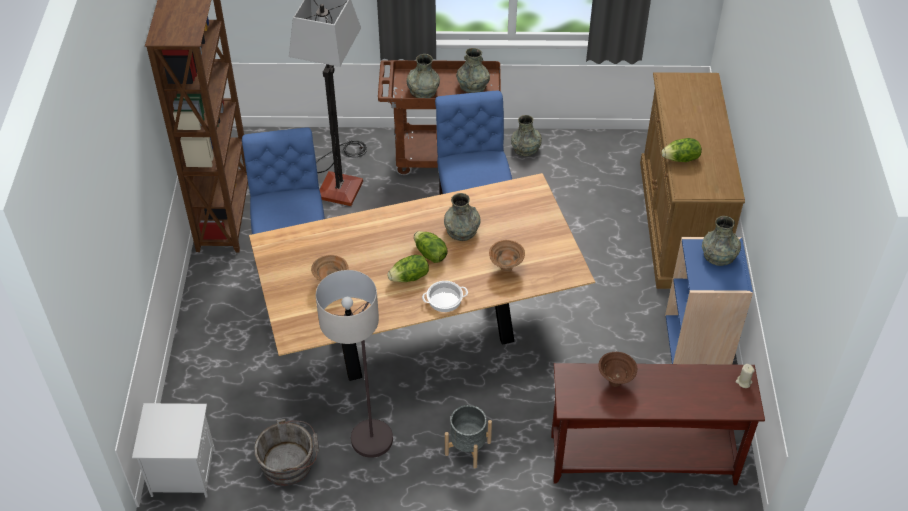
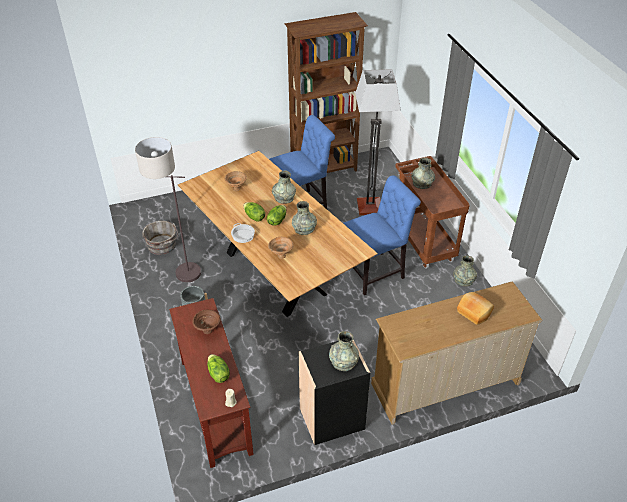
camera: 70 degrees right, 5 degrees down
grey nightstand [132,403,215,498] -> none
grey vase [456,48,490,93] -> grey vase moved to [272,171,296,204]
lettuce [662,138,702,162] -> lettuce moved to [207,354,230,383]
blue bookcase [665,237,753,365] -> black bookcase [299,339,370,445]
none -> bread [457,292,494,325]

